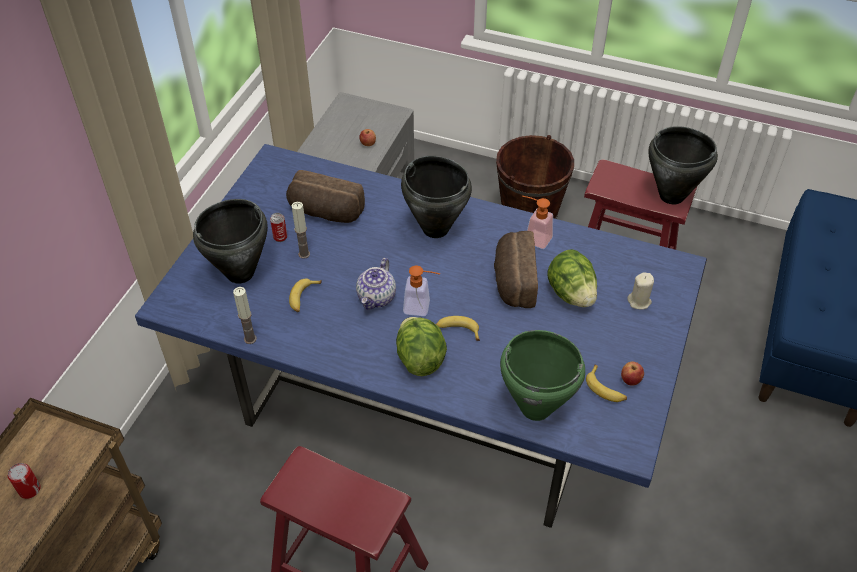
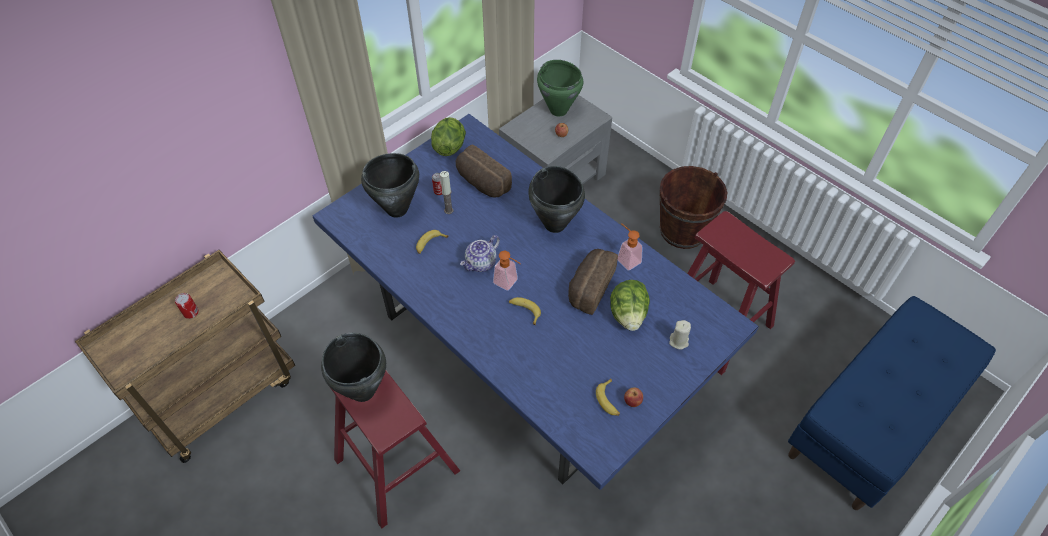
camera: 25 degrees right, 5 degrees up
candle [233,287,257,344] -> none
lettuce [396,317,447,376] -> lettuce moved to [431,117,466,156]
green cooking pot [500,330,585,421] -> green cooking pot moved to [537,60,583,116]
black cooking pot [649,126,718,204] -> black cooking pot moved to [321,333,386,402]

